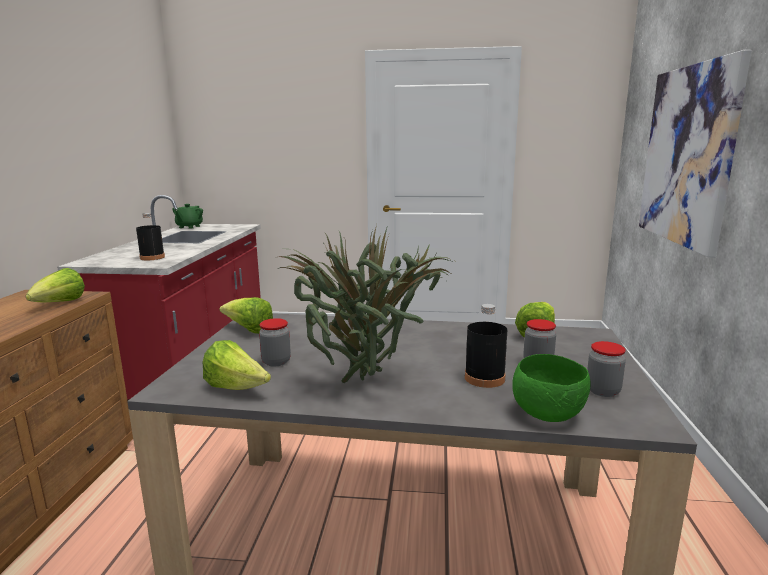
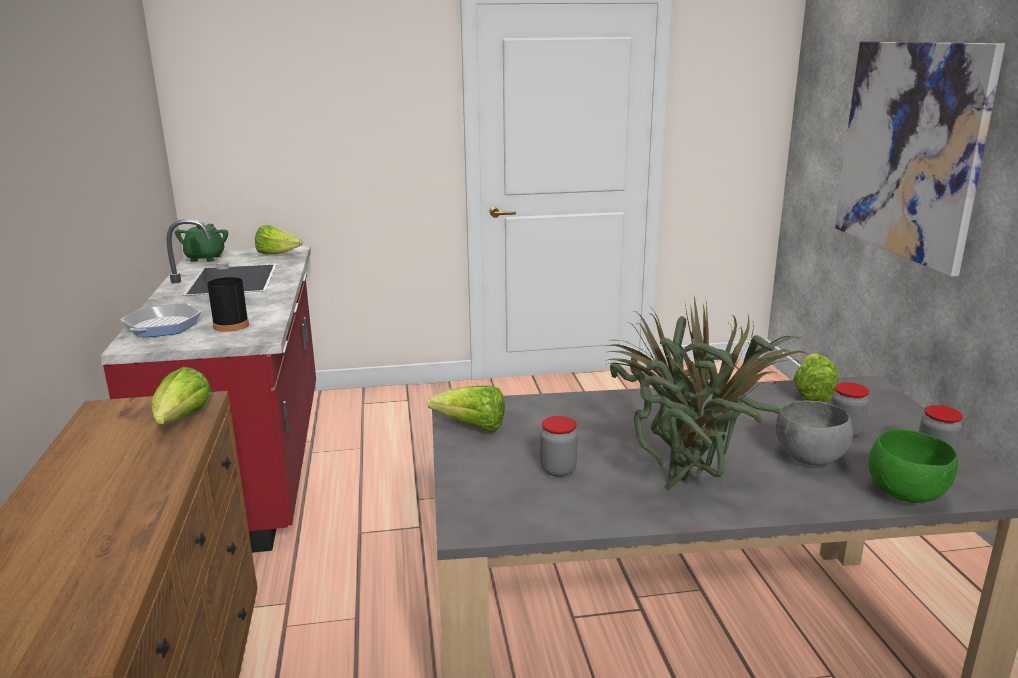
camera: 15 degrees left, 5 degrees up
lettuce [202,340,271,390] -> lettuce moved to [255,225,302,255]
black bottle [465,304,507,388] -> grey bowl [776,401,853,465]
none -> frying pan [120,303,201,338]

